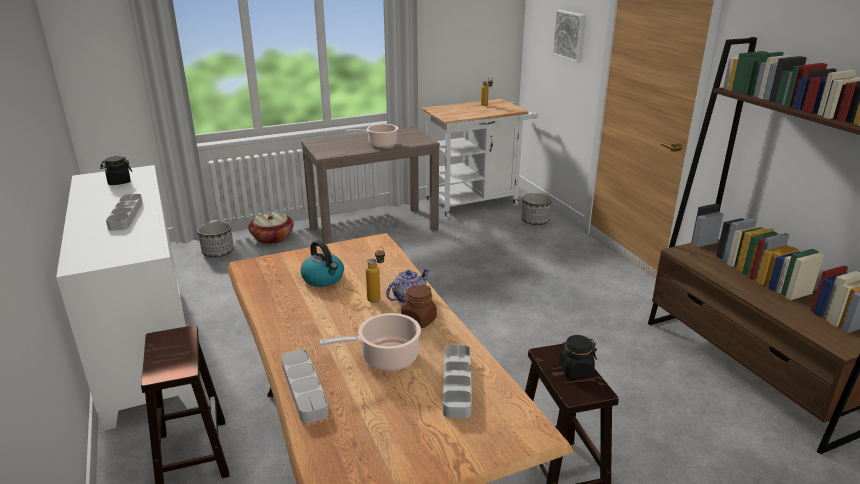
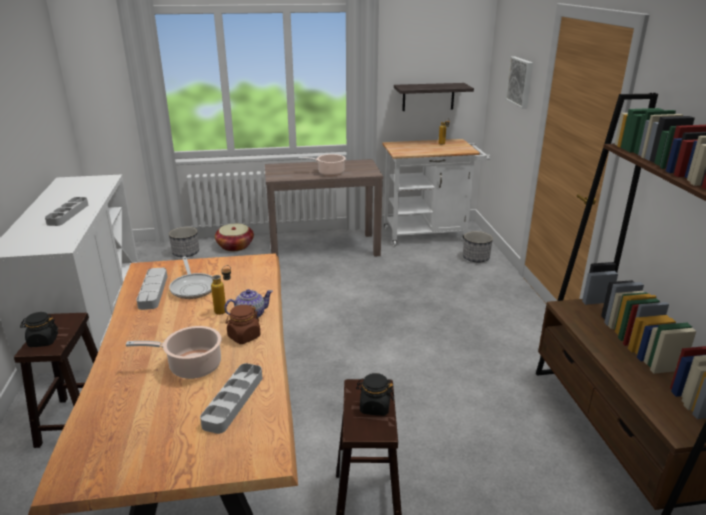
camera: 15 degrees right, 0 degrees up
black jar [100,156,132,185] -> black jar moved to [20,312,58,347]
grey tray [281,349,329,423] -> grey tray moved to [136,268,167,310]
kettle [301,240,344,287] -> frying pan [169,256,213,299]
none -> shelf [394,83,474,111]

